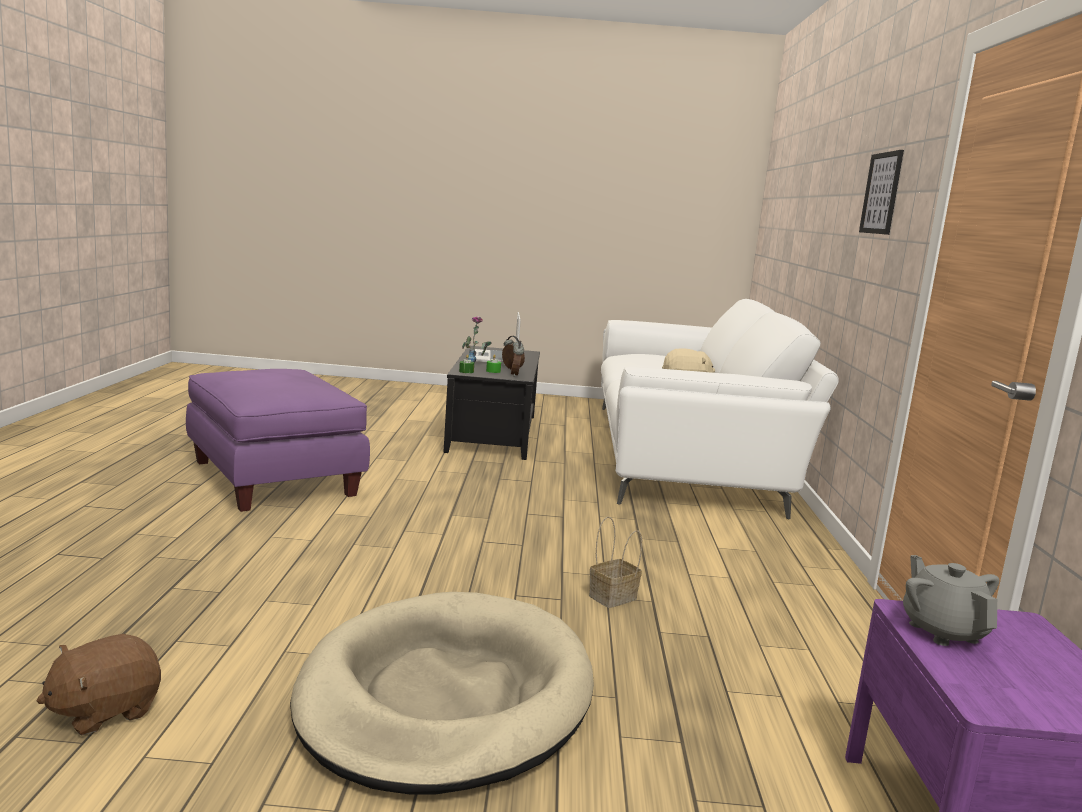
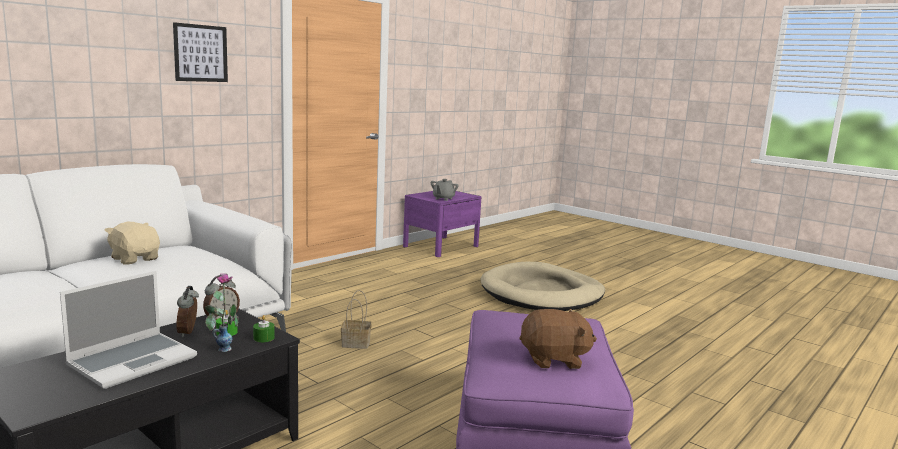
camera: 140 degrees left, 0 degrees up
brown plush toy [37,634,161,736] -> brown plush toy moved to [519,309,597,369]
basket [589,516,642,608] -> basket moved to [341,290,372,349]

